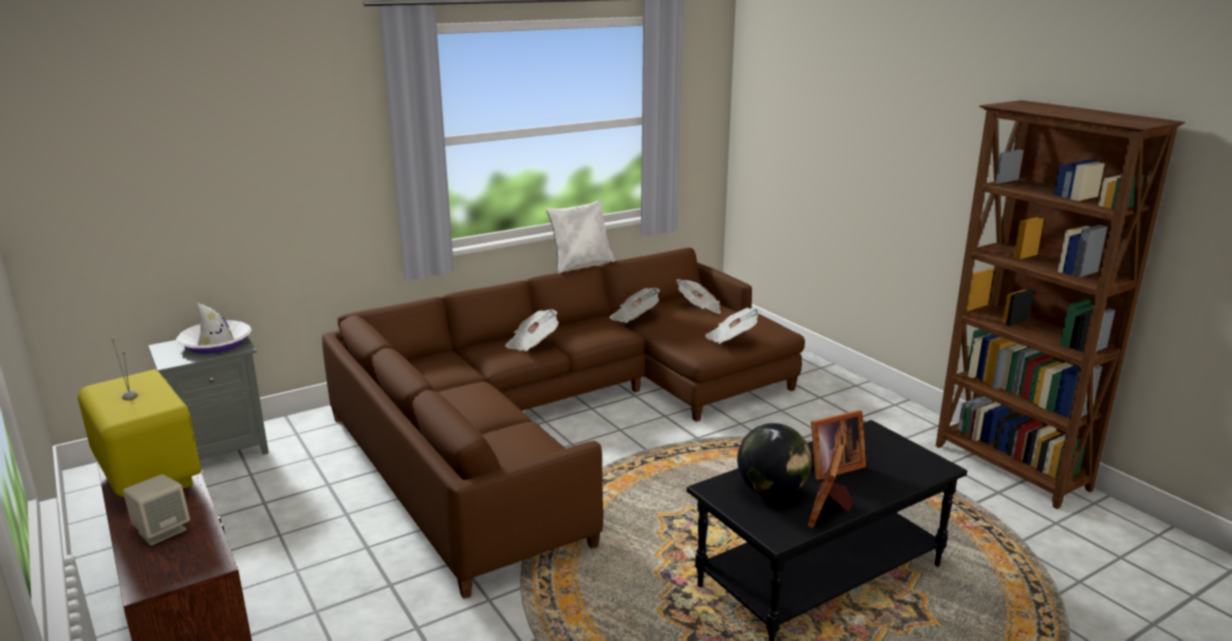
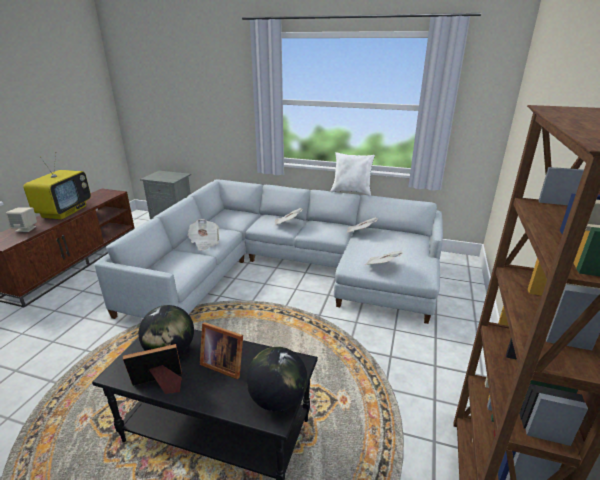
camera: 50 degrees right, 5 degrees up
white hat [176,303,252,354] -> none
brown sofa [322,248,805,599] -> grey sofa [94,179,443,324]
newspaper [676,279,721,314] -> newspaper moved to [187,219,219,251]
none -> globe [246,347,307,411]

